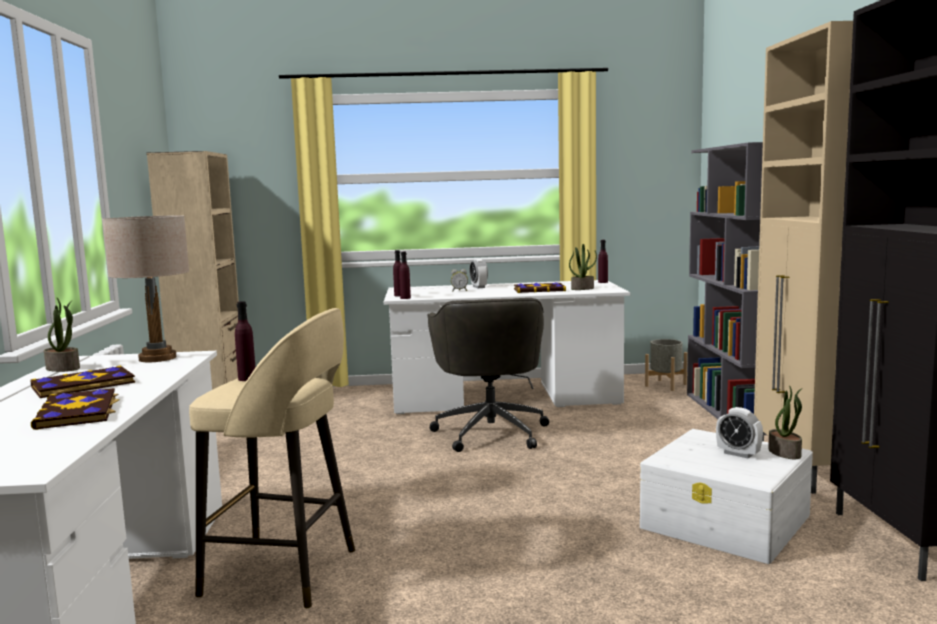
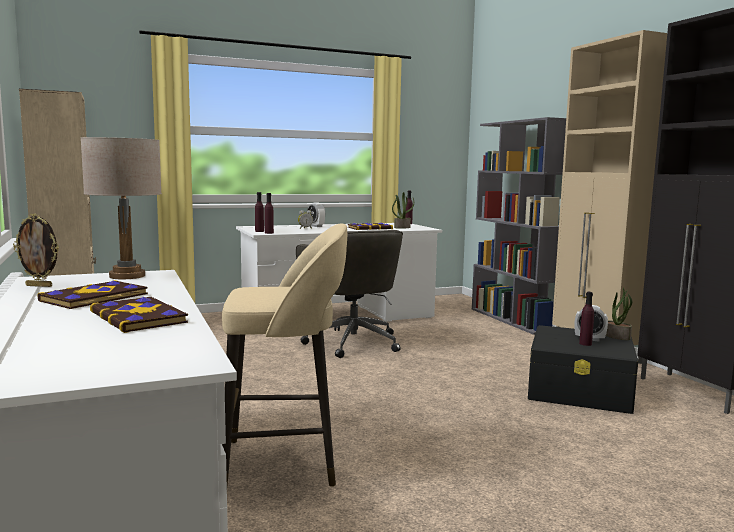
camera: 20 degrees left, 0 degrees up
potted plant [44,298,80,372] -> picture frame [13,214,59,287]
purple bottle [235,301,256,381] -> purple bottle moved to [579,292,594,346]
white storage box [640,429,813,564] -> black storage box [528,325,638,414]
grey planter [645,339,687,391] -> none

